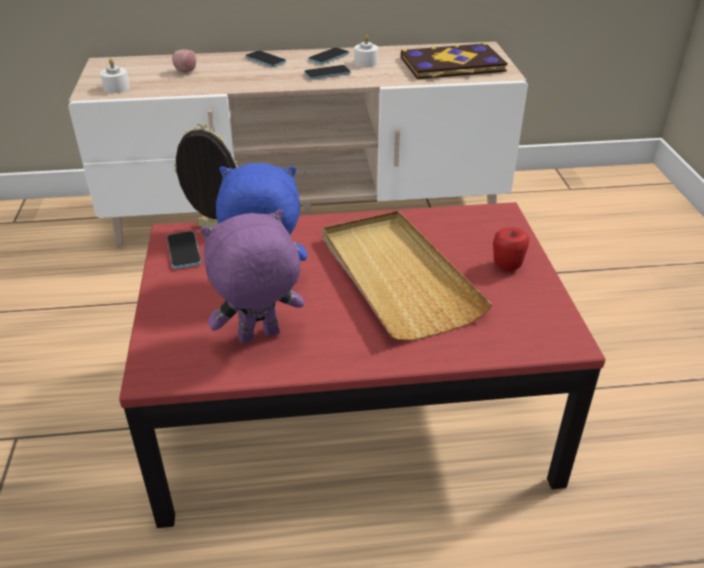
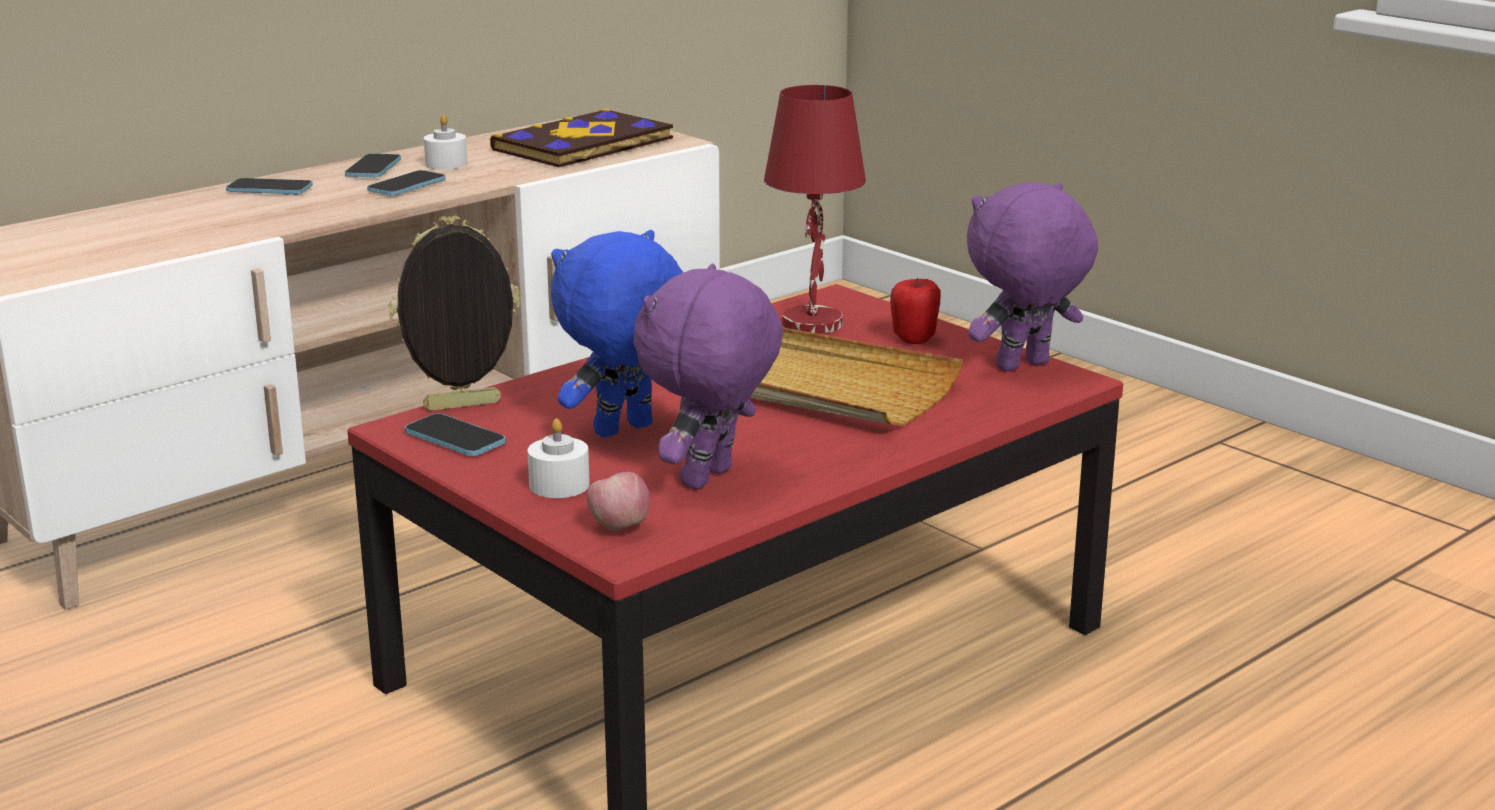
camera: 35 degrees left, 15 degrees down
white candle [100,58,130,93] -> white candle moved to [527,418,590,498]
apple [172,49,196,72] -> apple moved to [586,472,650,531]
none -> red table lamp [764,85,866,334]
none -> purple plush toy [967,182,1098,371]

